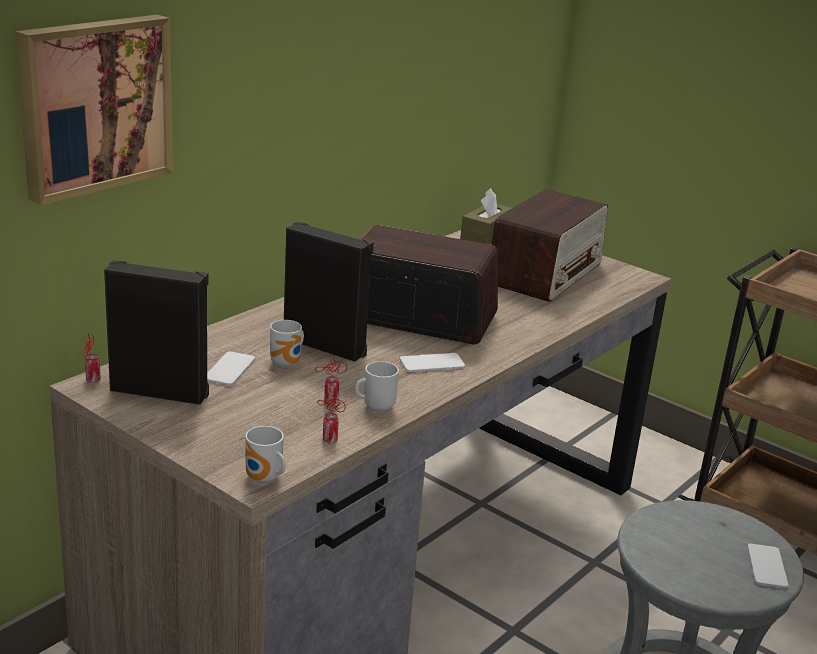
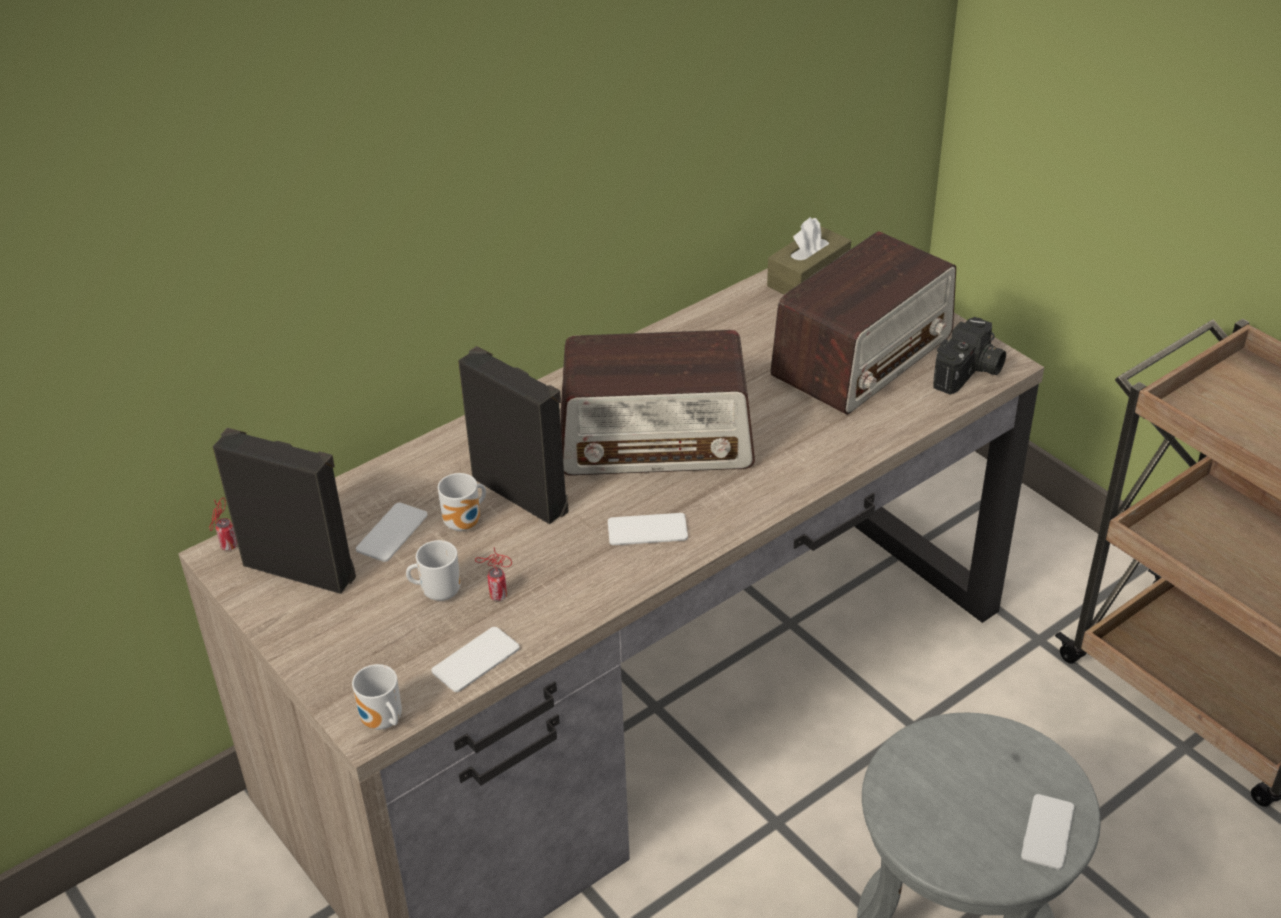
camera: 15 degrees right, 15 degrees up
picture [15,15,173,205] -> none
can [317,394,346,443] -> phone [432,627,520,692]
mug [355,361,399,412] -> mug moved to [406,540,461,601]
radio [360,225,498,344] -> radio turned 150 degrees clockwise [561,330,755,476]
none -> camera [933,317,1006,395]

